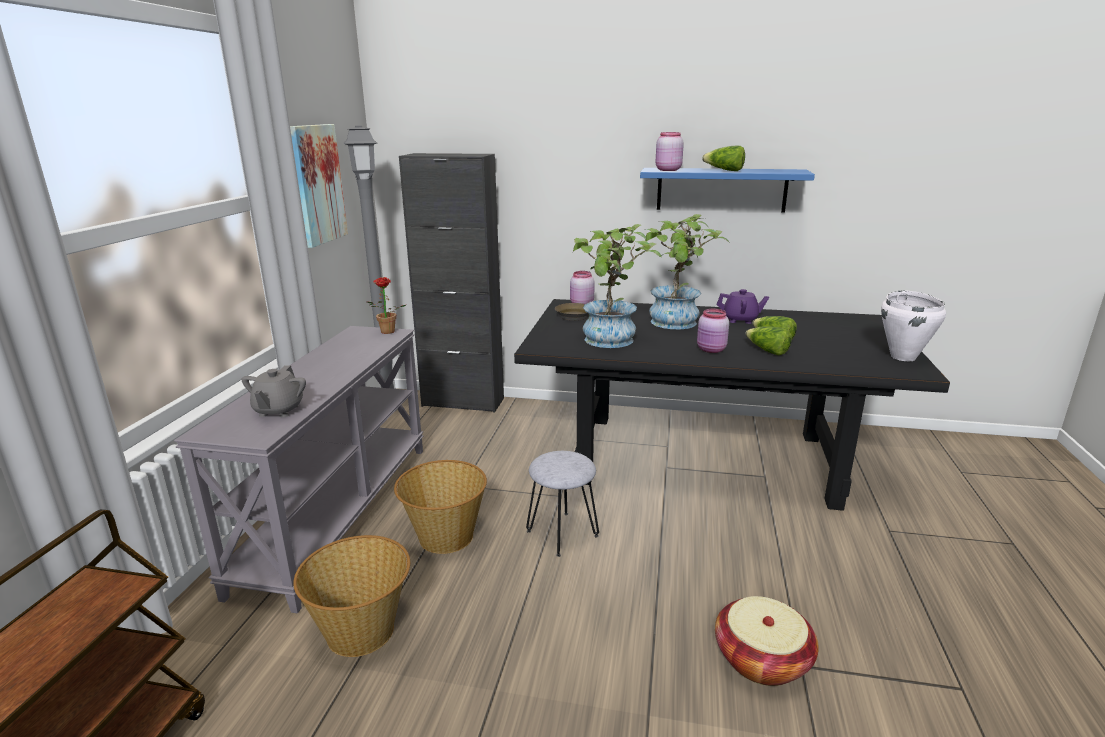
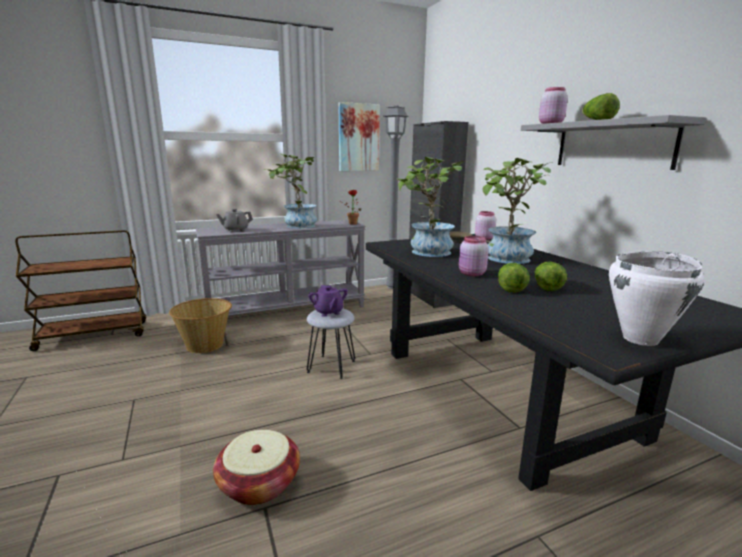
camera: 55 degrees right, 5 degrees down
basket [394,460,487,554] -> none
blue shelf [640,168,815,213] -> grey shelf [521,115,706,170]
purple teapot [717,289,769,324] -> purple teapot moved to [308,285,348,317]
none -> potted plant [264,154,317,229]

